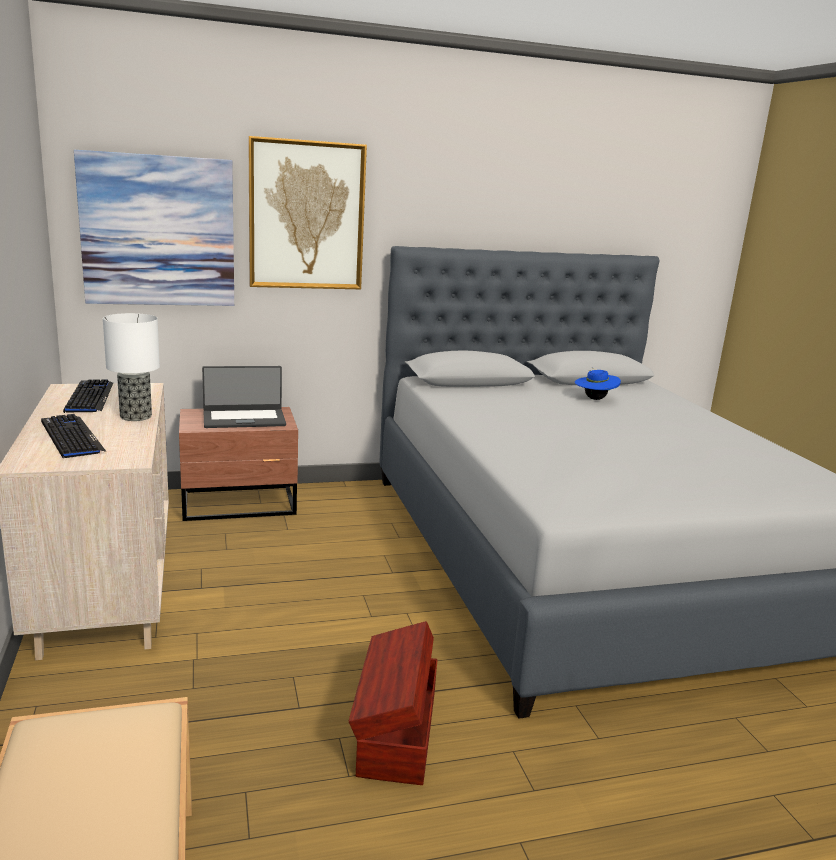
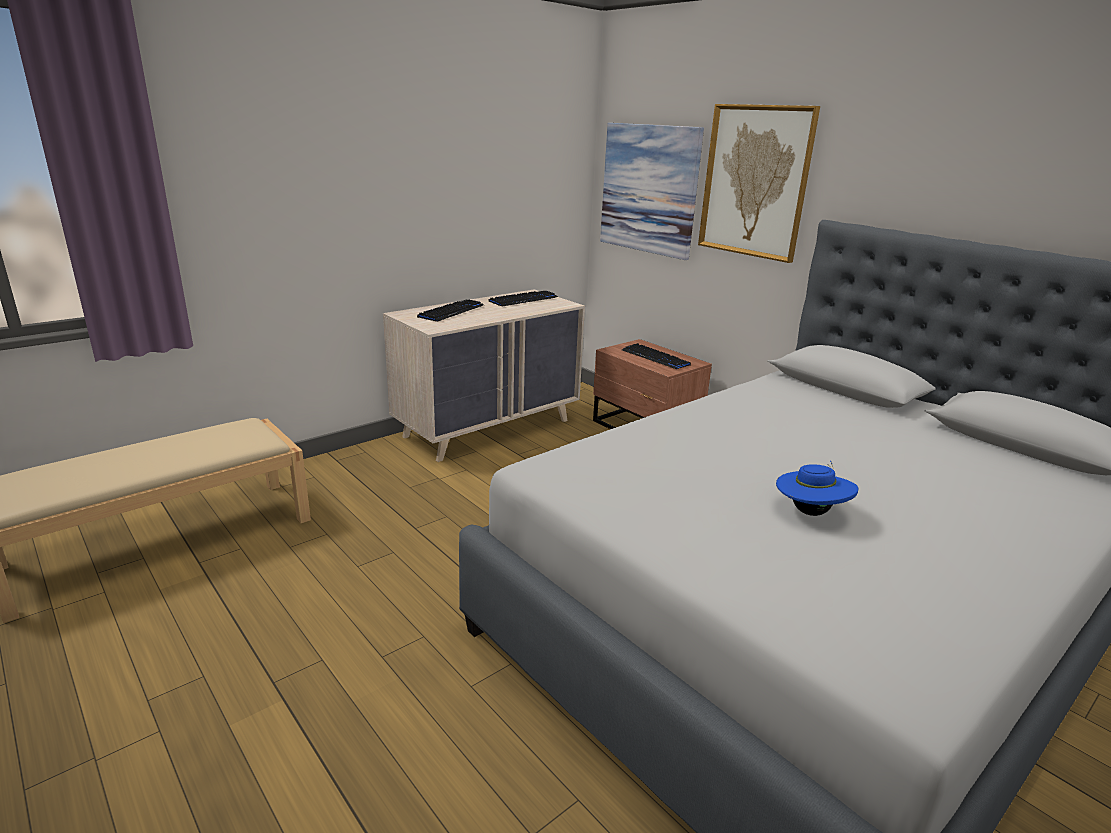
camera: 65 degrees right, 5 degrees up
table lamp [103,313,160,421] -> none
laptop [202,366,286,428] -> keyboard [622,343,691,369]
brown storage box [349,621,438,785] -> none
blue hat [575,367,621,400] -> blue hat moved to [776,461,859,516]

